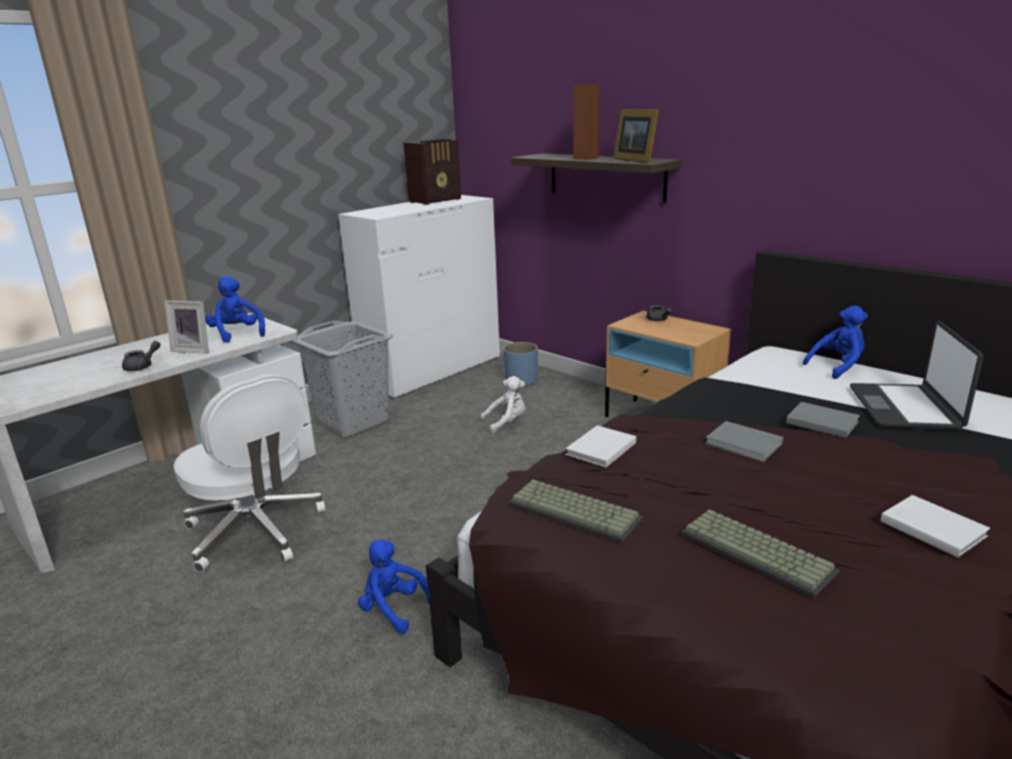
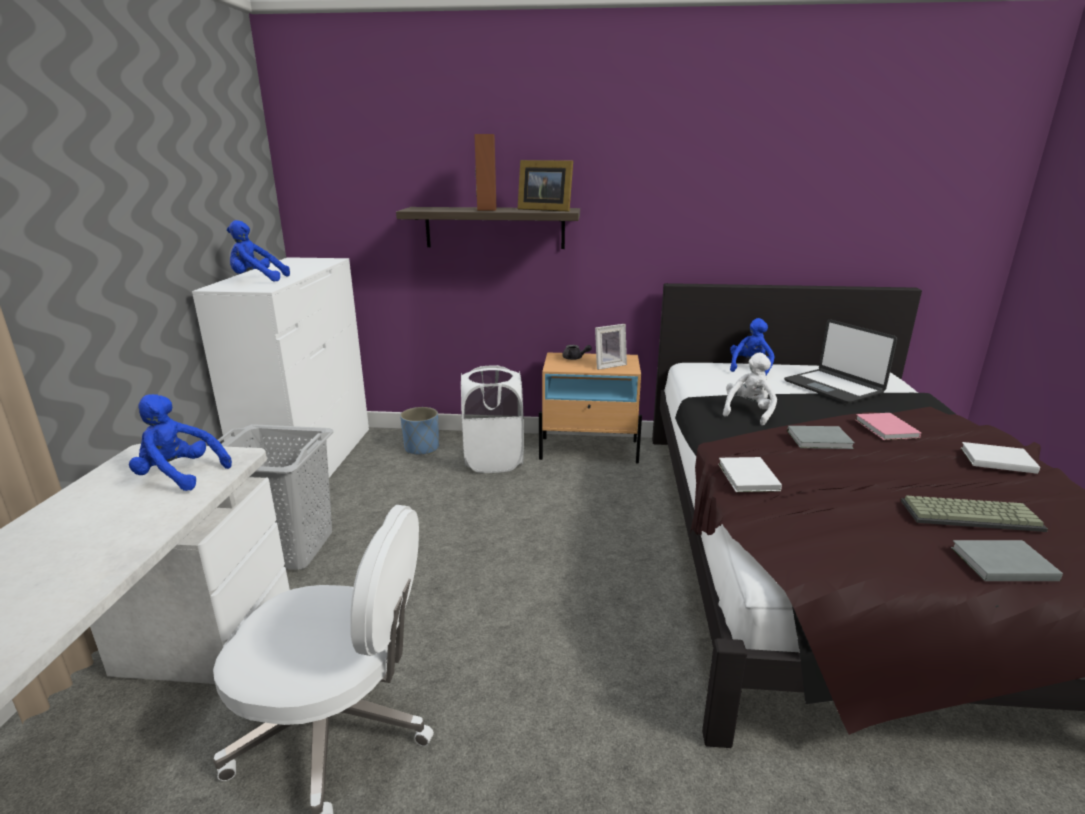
camera: 40 degrees left, 0 degrees up
grey teapot [122,341,161,371] -> none
picture frame [165,301,209,354] -> picture frame moved to [595,324,627,370]
blue plush toy [358,539,430,634] -> blue plush toy moved to [227,220,290,282]
radio [404,139,461,205] -> none
white plush toy [480,376,526,433] -> white plush toy moved to [723,353,777,426]
keyboard [509,480,643,543] -> none
grey book [786,402,860,438] -> grey book moved to [951,540,1063,581]
none -> white laundry basket [461,365,524,473]
none -> pink book [855,413,921,440]

